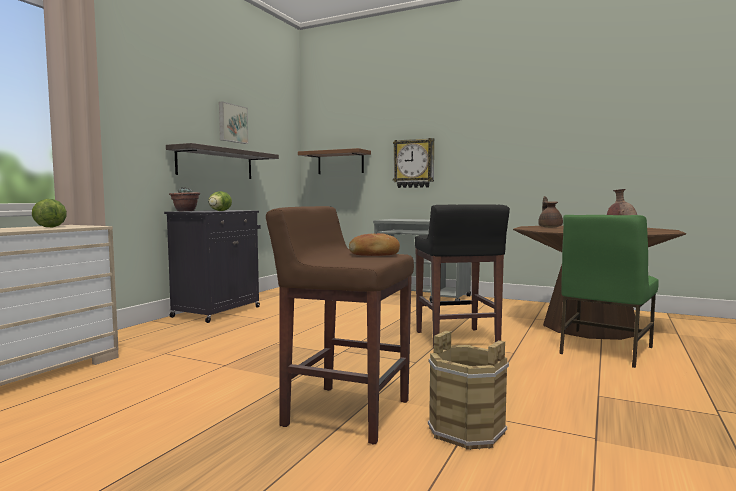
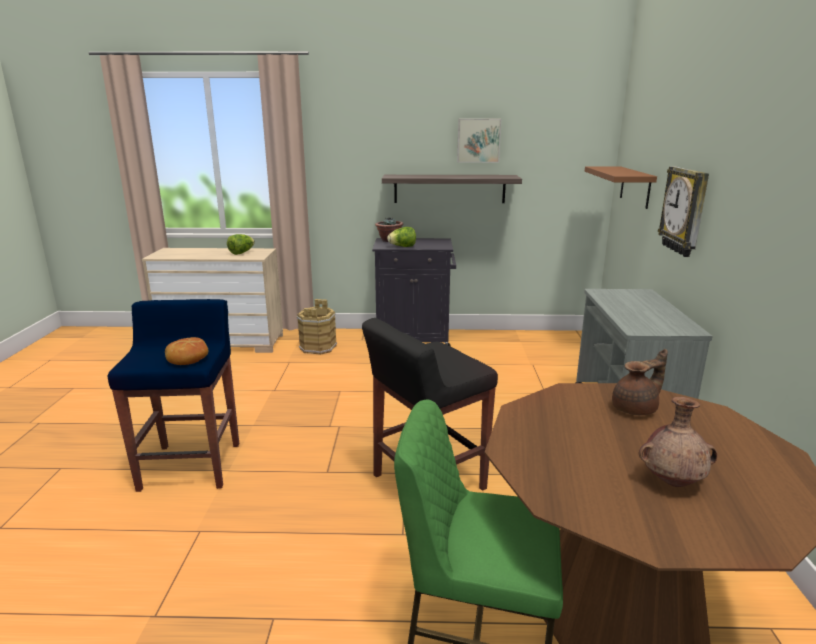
camera: 65 degrees right, 15 degrees up
brown stool [266,206,414,444] -> blue stool [108,299,239,492]
brown bucket [428,331,509,450] -> brown bucket moved to [297,299,337,355]

